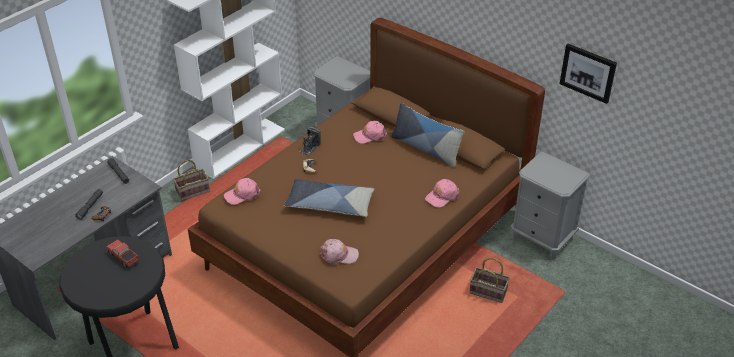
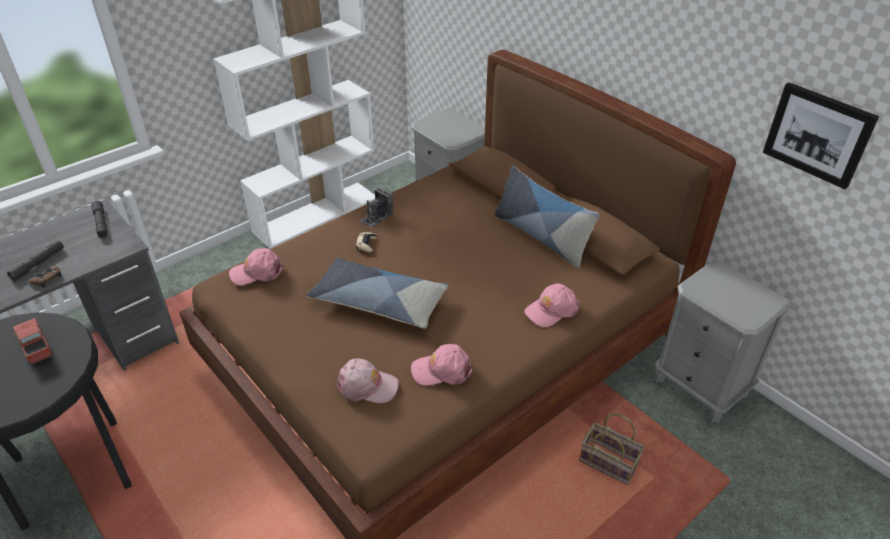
camera: 10 degrees right, 0 degrees up
basket [173,160,210,201] -> none
pink cap [353,121,387,144] -> pink cap moved to [411,344,472,386]

